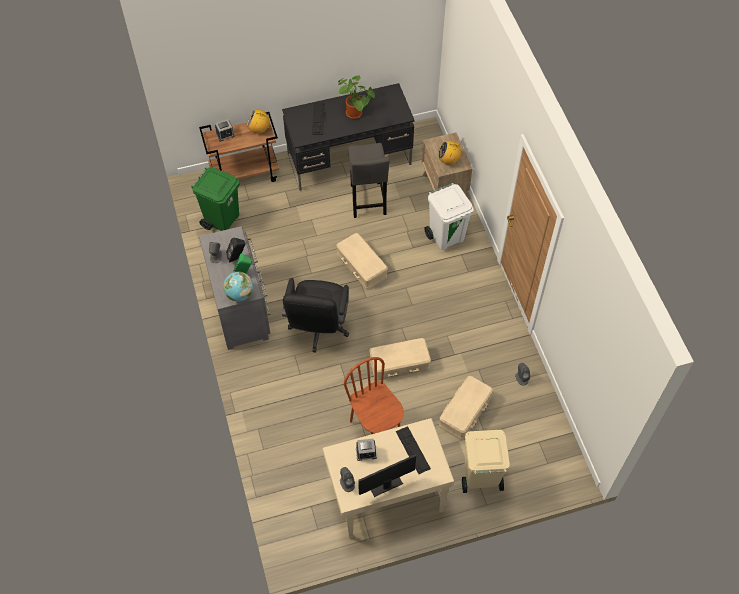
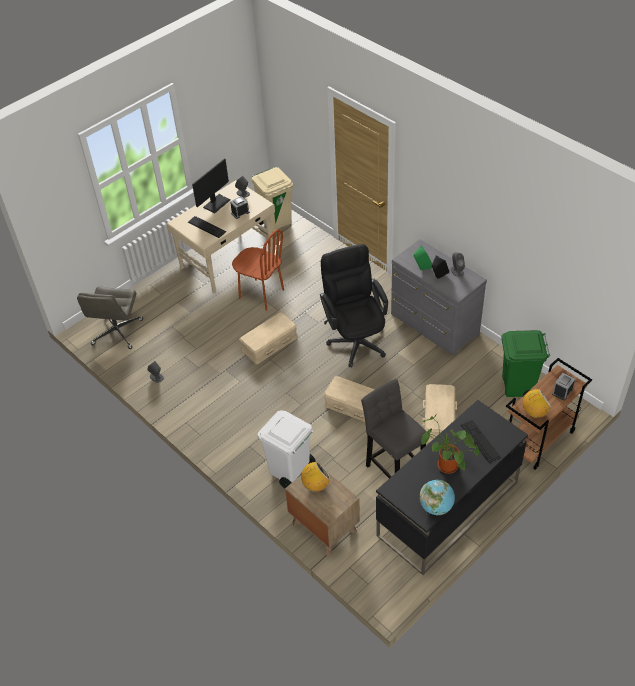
camera: 155 degrees right, 10 degrees down
globe [223,272,253,301] -> globe moved to [419,480,455,515]
beige storage box [439,376,493,440] -> beige storage box moved to [422,384,457,442]
beige trash can [462,430,510,493] -> beige trash can moved to [252,167,293,232]
none -> grey office chair [77,287,143,349]

